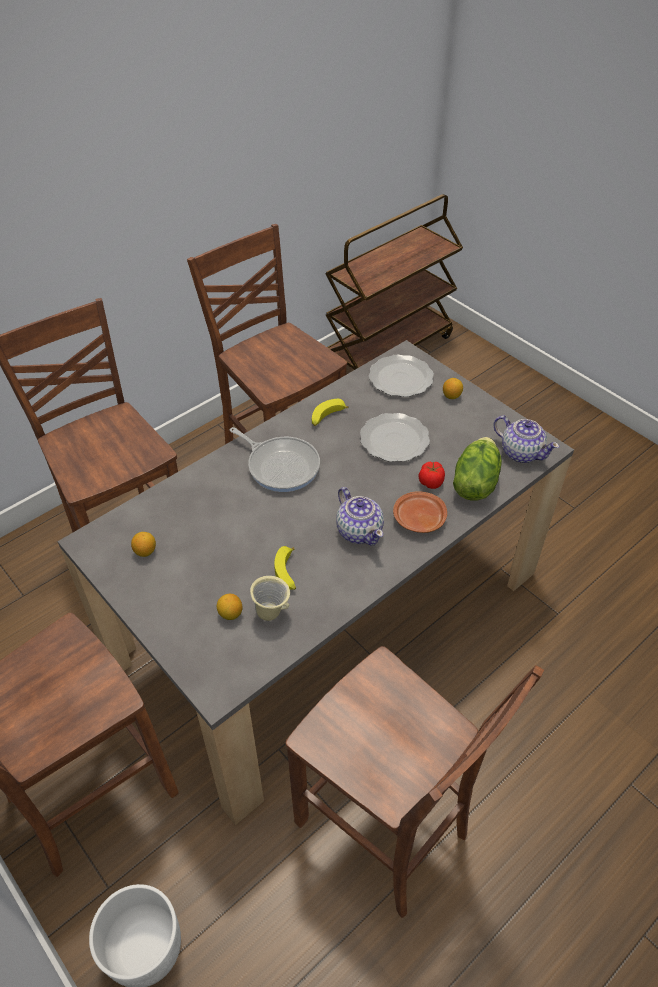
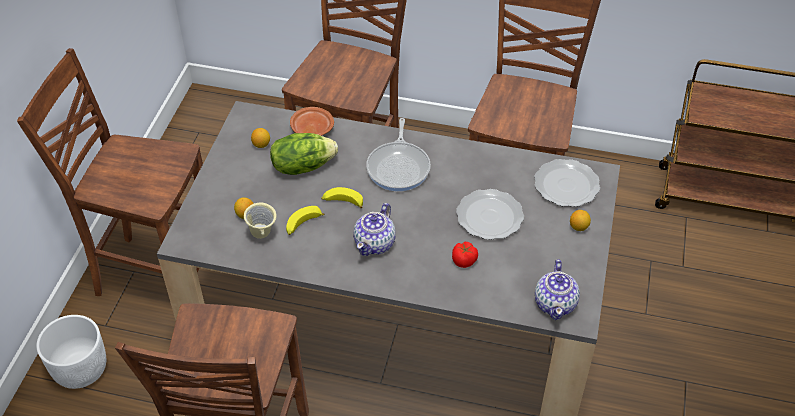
camera: 55 degrees right, 0 degrees up
banana [312,399,349,426] -> banana moved to [321,187,363,208]
brown plate [393,491,447,533] -> brown plate moved to [290,107,334,136]
lettuce [453,437,502,501] -> lettuce moved to [270,133,338,175]

